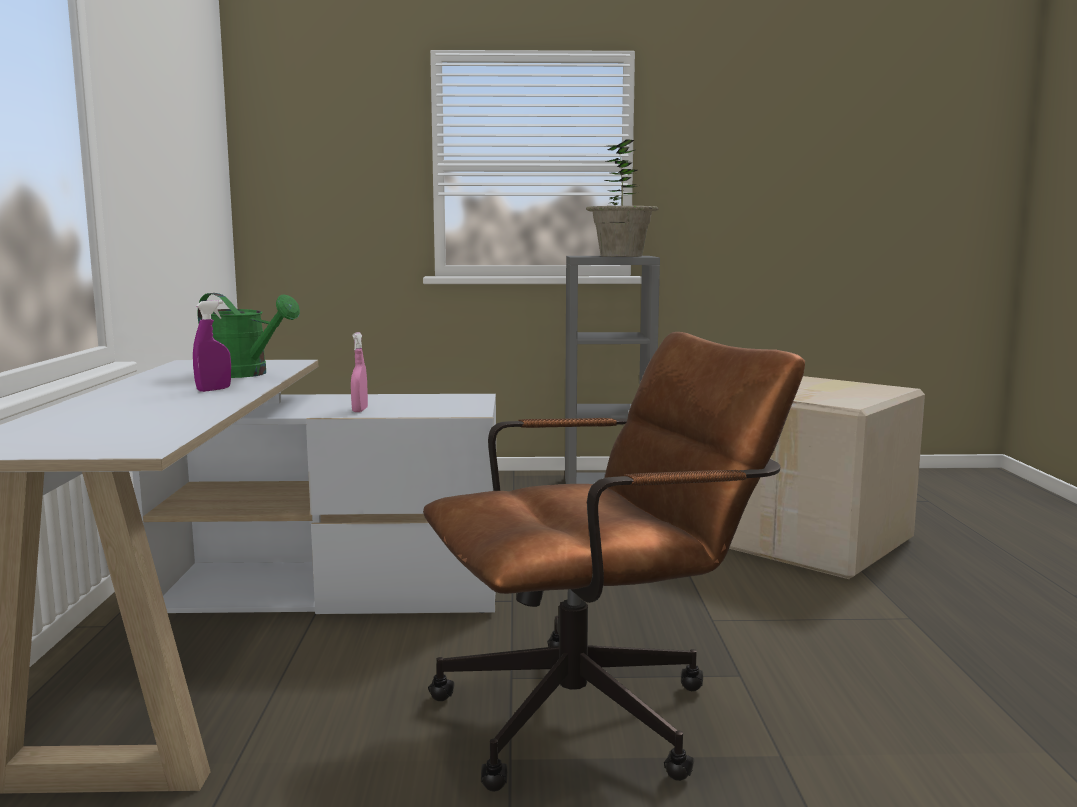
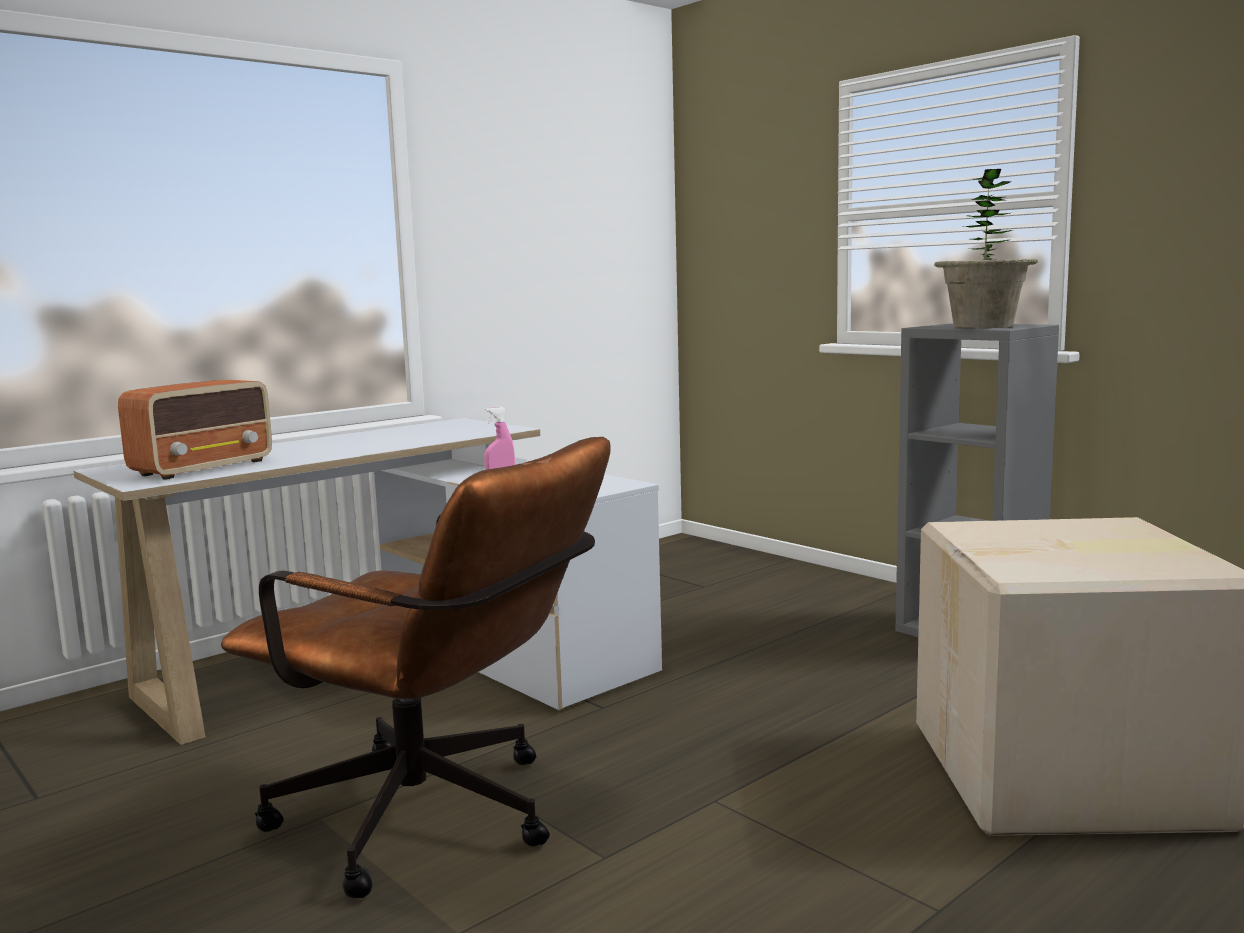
camera: 50 degrees right, 0 degrees up
purple spray bottle [193,300,231,392] -> none
green watering can [197,293,300,378] -> none
none -> radio [118,380,272,480]

